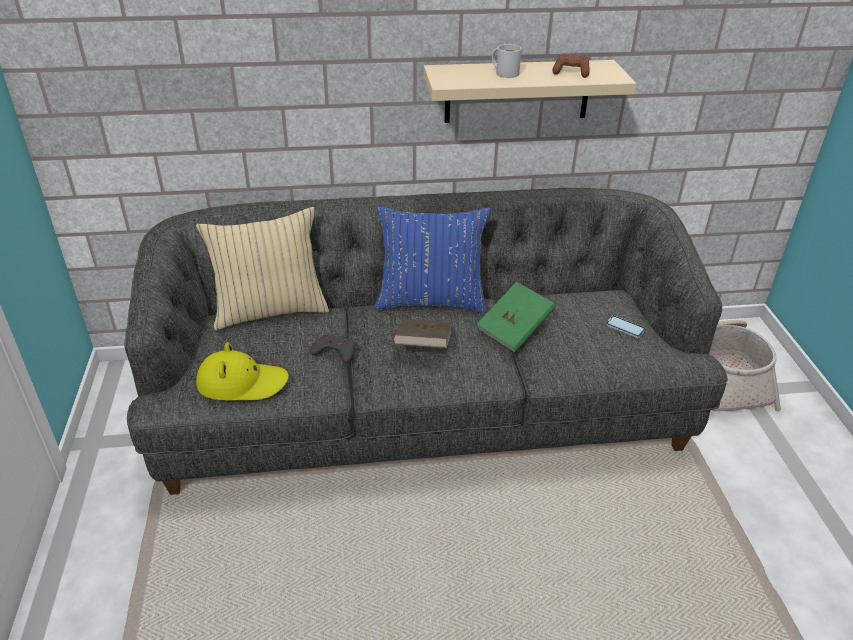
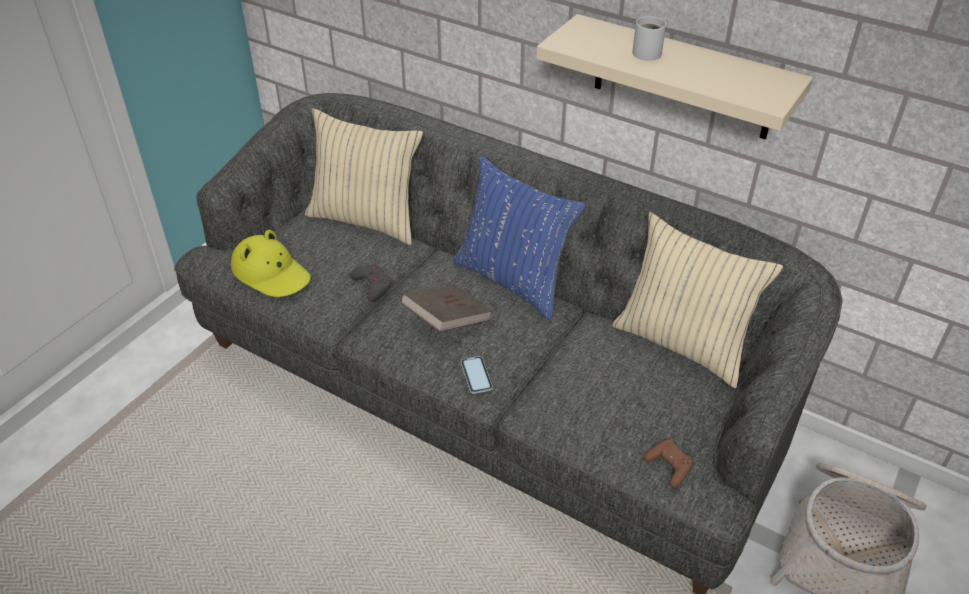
camera: 40 degrees right, 5 degrees up
green book [477,282,556,352] -> none
brown game controller [552,53,589,78] -> brown game controller moved to [644,440,693,488]
phone [606,315,646,338] -> phone moved to [461,356,493,394]
none -> beige pillow [613,212,783,388]

